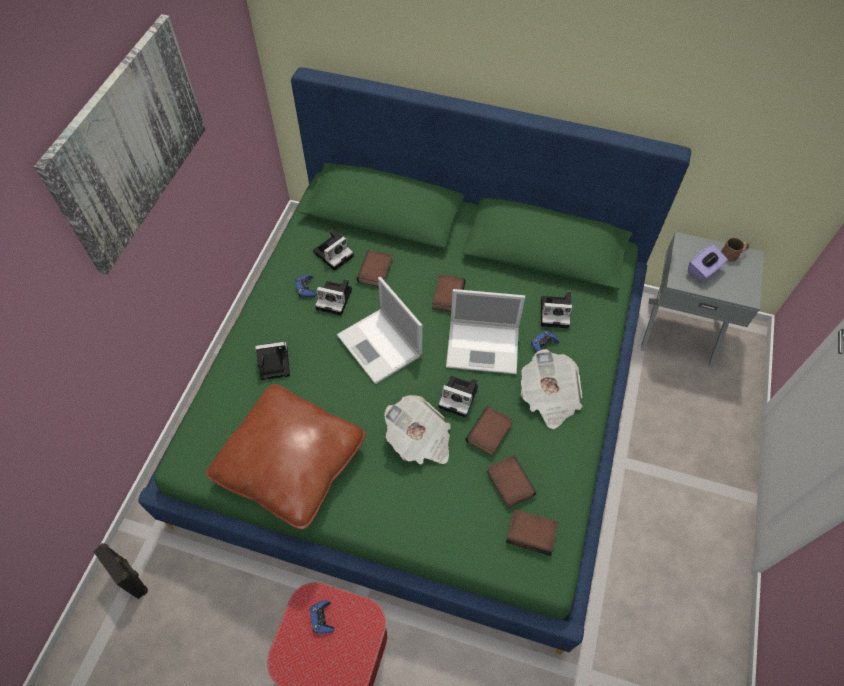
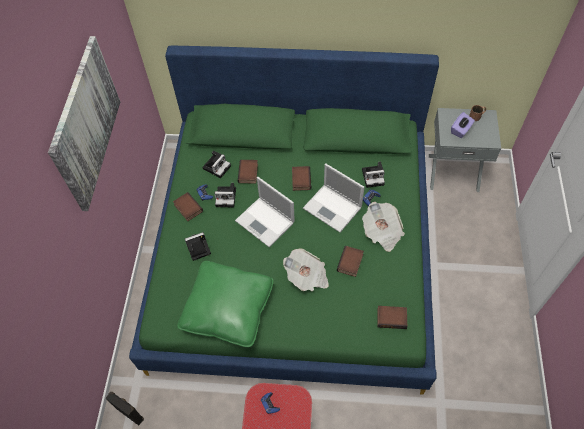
camera: 10 degrees left, 0 degrees up
brown pillow [206,384,366,529] -> green pillow [177,261,274,347]
camera [438,376,478,418] -> none
laptop [446,289,525,374] -> laptop turned 45 degrees clockwise [303,163,365,232]
book [487,455,537,508] -> book moved to [173,192,203,221]

